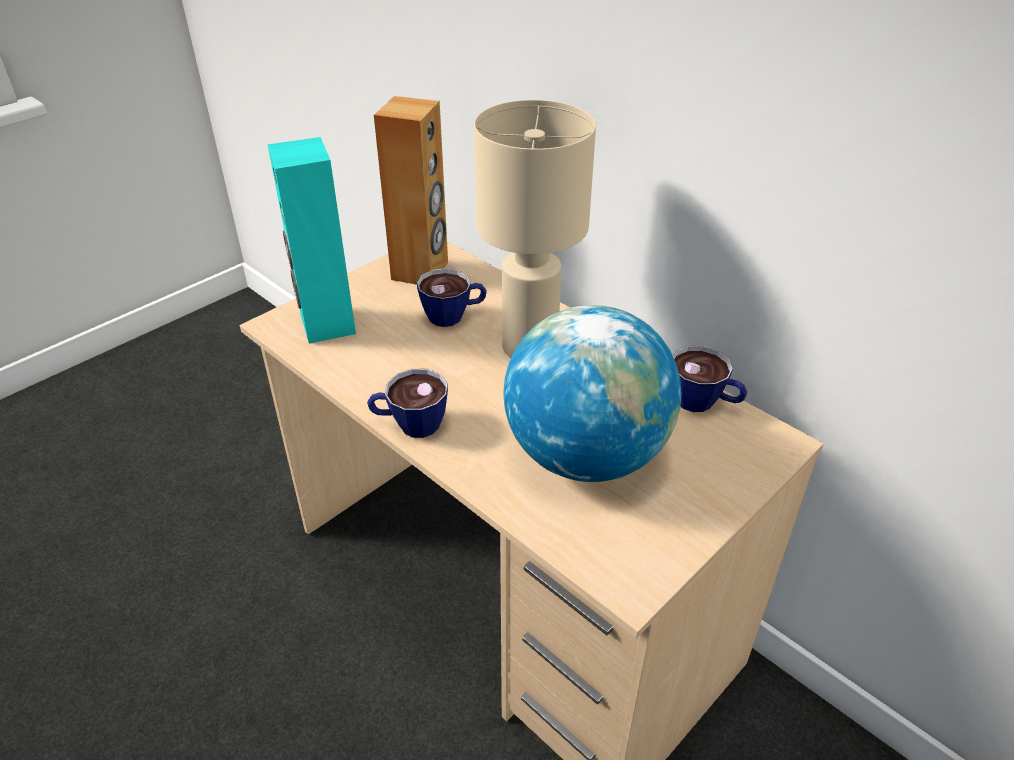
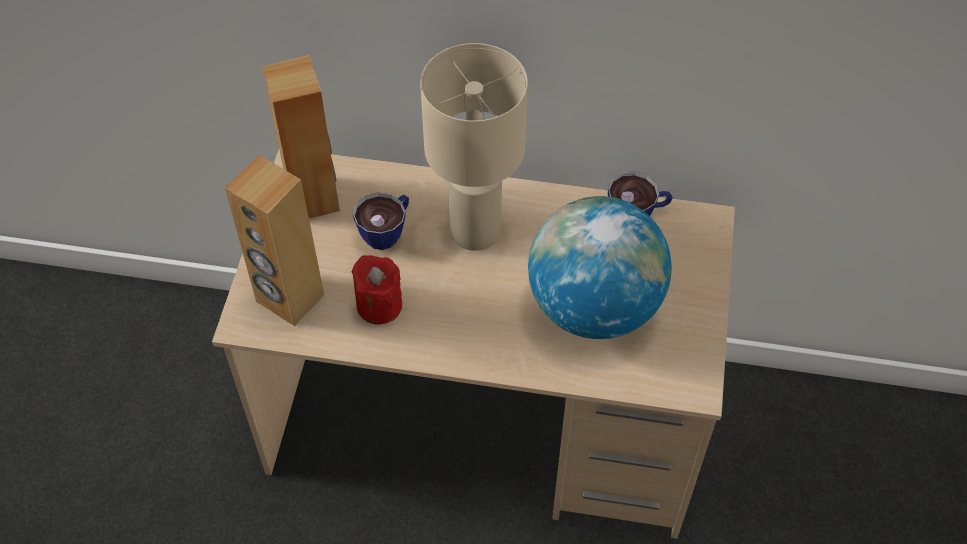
camera: 35 degrees left, 15 degrees up
turquoise speaker [267,137,356,344] -> brown speaker [225,155,324,326]
cup [367,369,448,438] -> none
none -> red candle [352,255,402,324]

